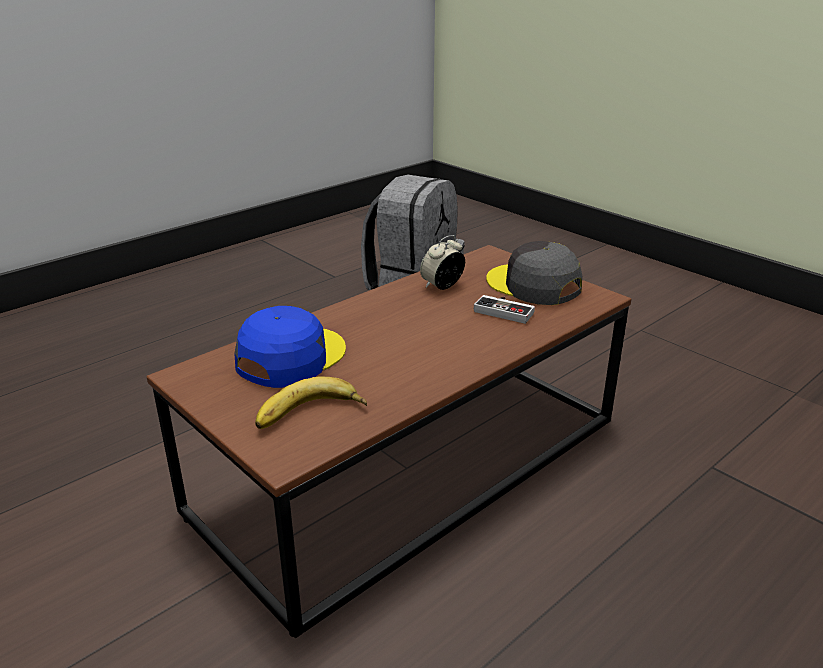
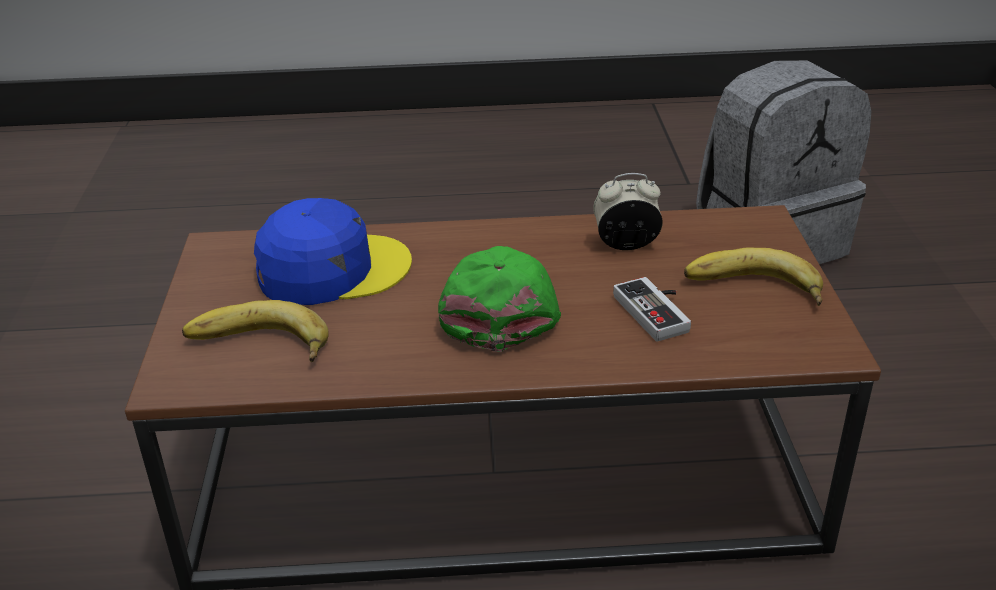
camera: 40 degrees right, 5 degrees up
grey cap [486,241,582,305] -> banana [684,247,823,306]
none -> green cap [438,246,561,352]

